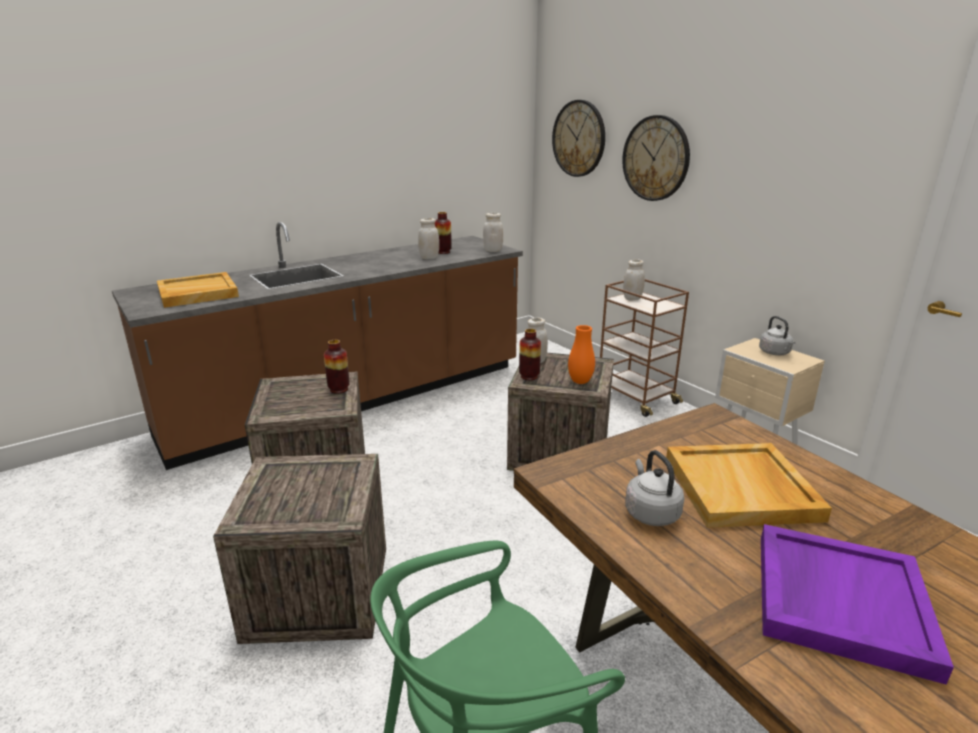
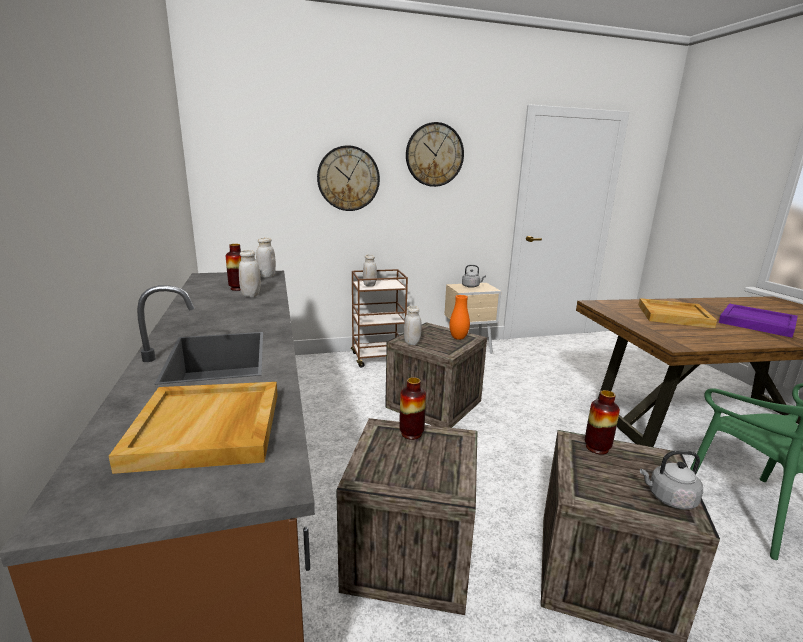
camera: 70 degrees left, 5 degrees down
vase [519,329,541,380] -> vase moved to [585,390,620,455]
wall clock [552,100,605,177] -> wall clock moved to [406,122,464,187]
grey kettle [625,450,684,526] -> grey kettle moved to [640,450,703,510]

